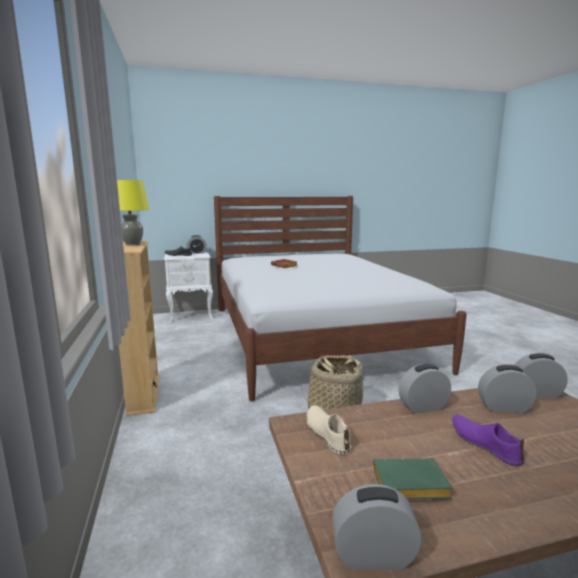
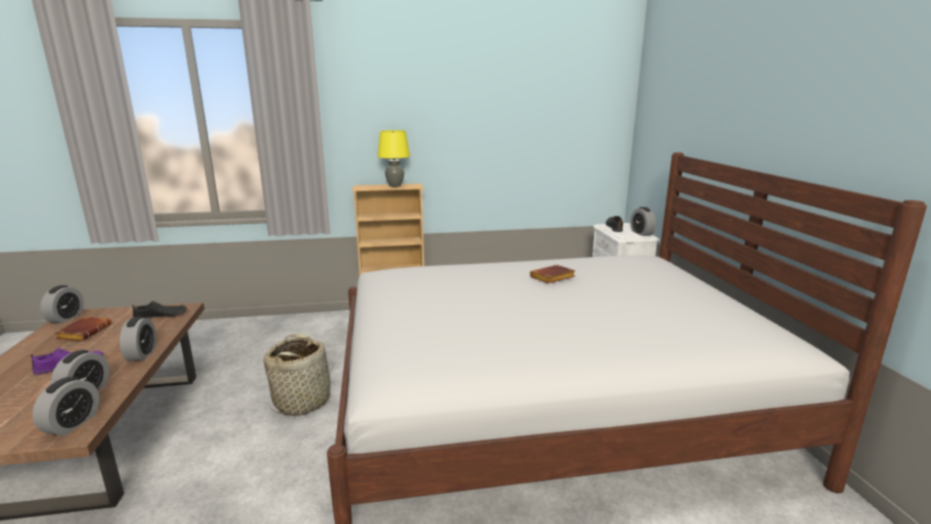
camera: 95 degrees right, 5 degrees up
beige shoe [306,405,352,455] -> black shoe [132,301,187,319]
green book [373,458,453,499] -> brown book [55,317,111,341]

